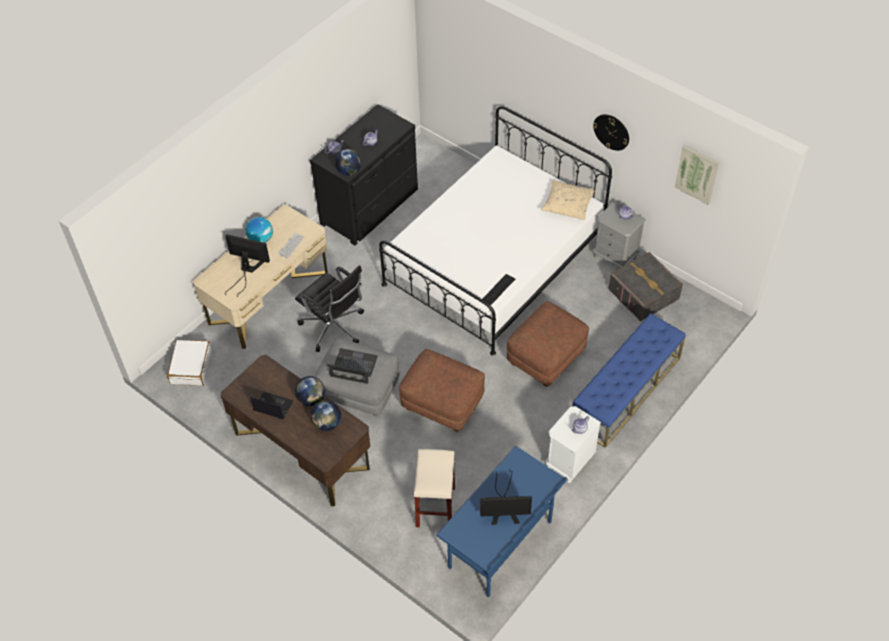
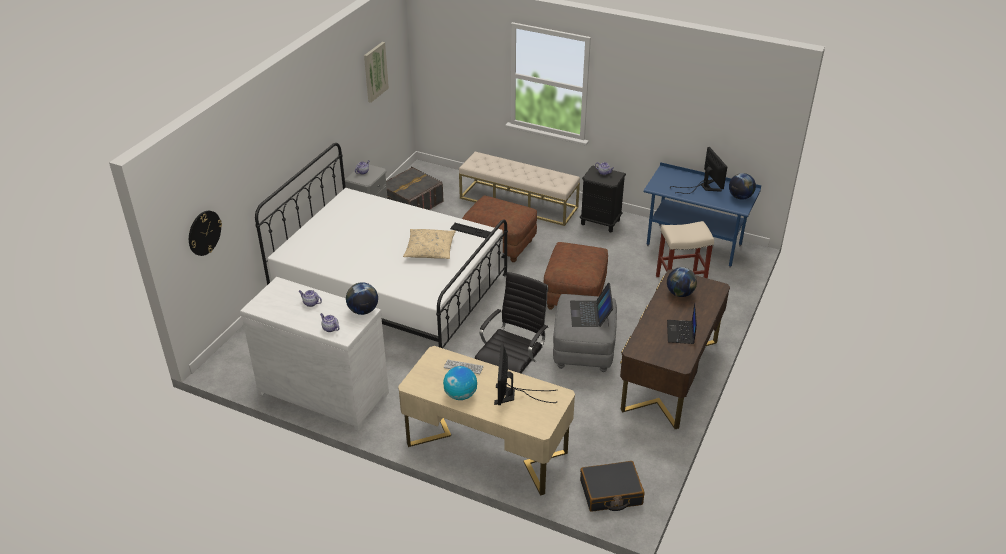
camera: 105 degrees left, 15 degrees down
white suitcase [167,340,212,386] -> black suitcase [580,461,645,512]
globe [295,376,325,406] -> globe moved to [729,173,756,200]
black dresser [310,104,418,246] -> white dresser [240,277,389,431]
beige pillow [541,180,596,220] -> beige pillow moved to [403,229,456,259]
white nightstand [546,406,601,483] -> black nightstand [580,165,626,232]
blue bench [572,313,686,448] -> beige bench [459,152,580,226]
wall clock [593,114,629,151] -> wall clock moved to [189,211,222,256]

